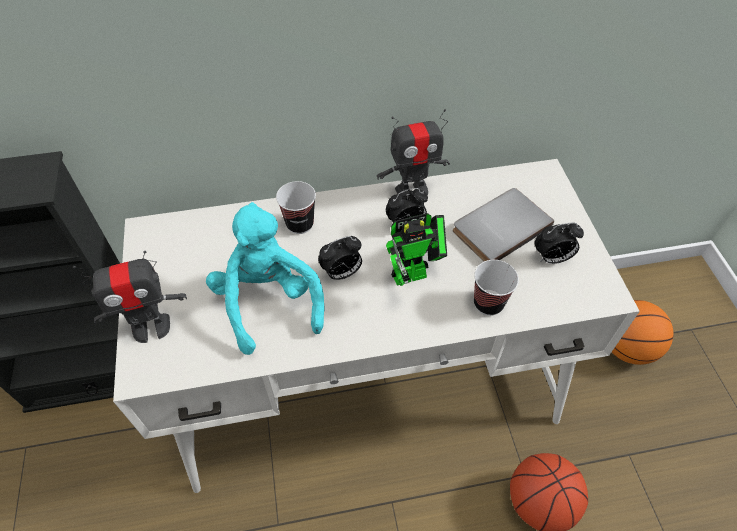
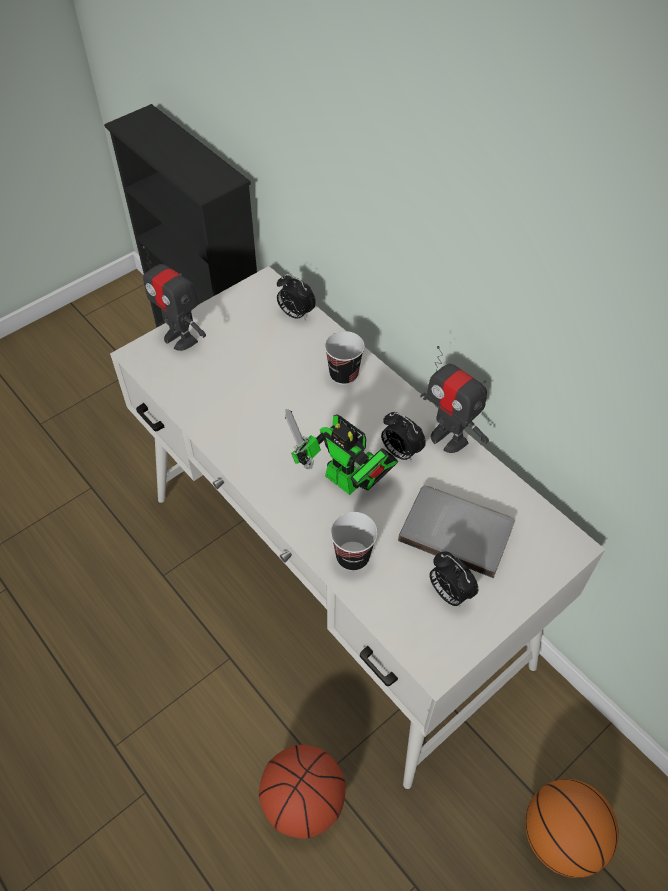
camera: 60 degrees right, 0 degrees up
turquoise plush toy [206,202,324,355] -> none
alarm clock [318,236,362,280] -> alarm clock moved to [277,274,316,321]

